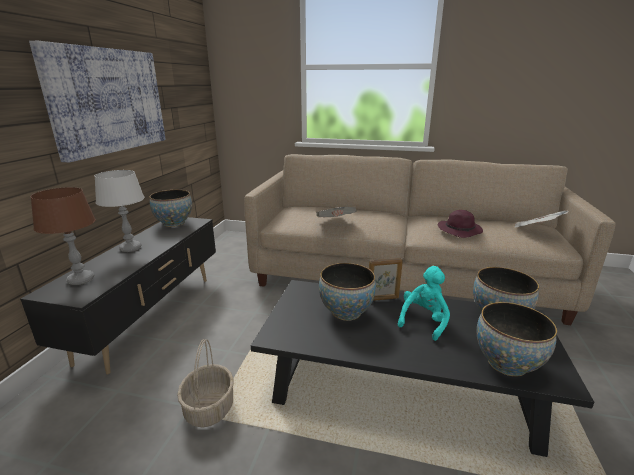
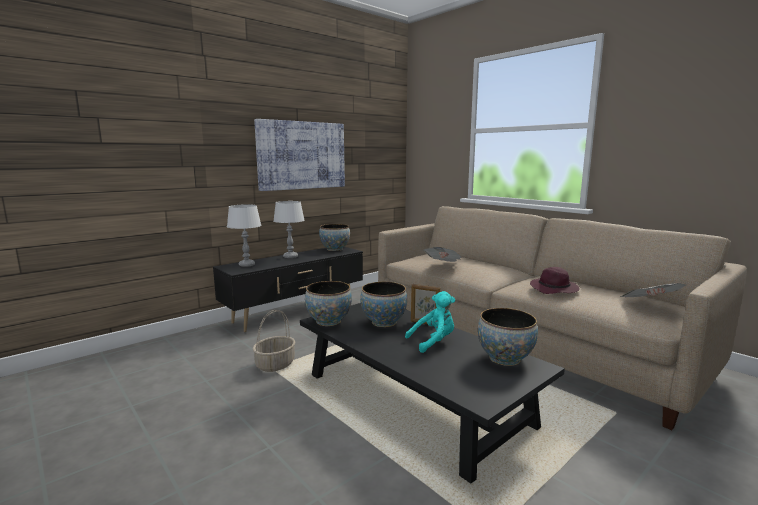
camera: 35 degrees right, 10 degrees down
brown table lamp [30,187,96,285] -> grey table lamp [227,204,261,267]
bowl [477,302,557,377] -> bowl moved to [305,281,352,326]

